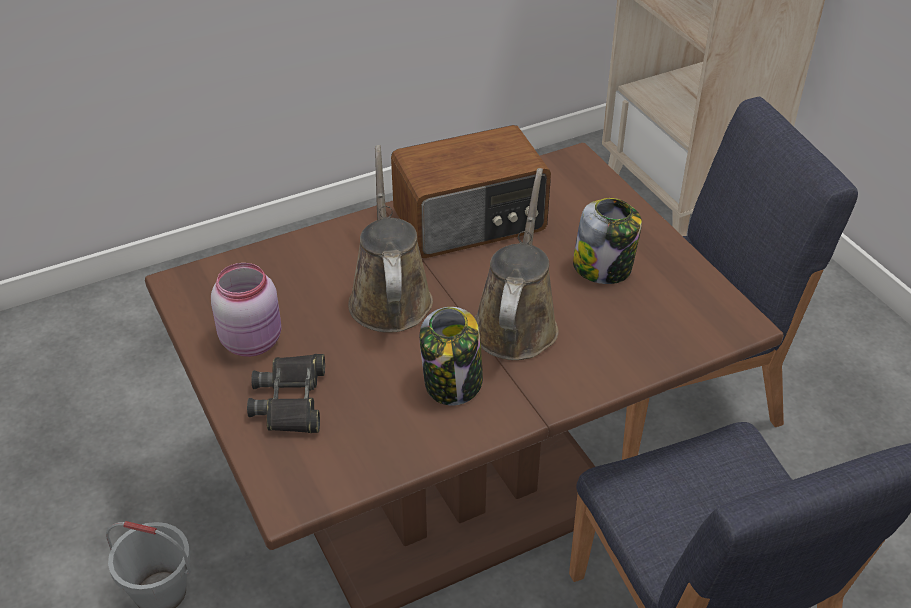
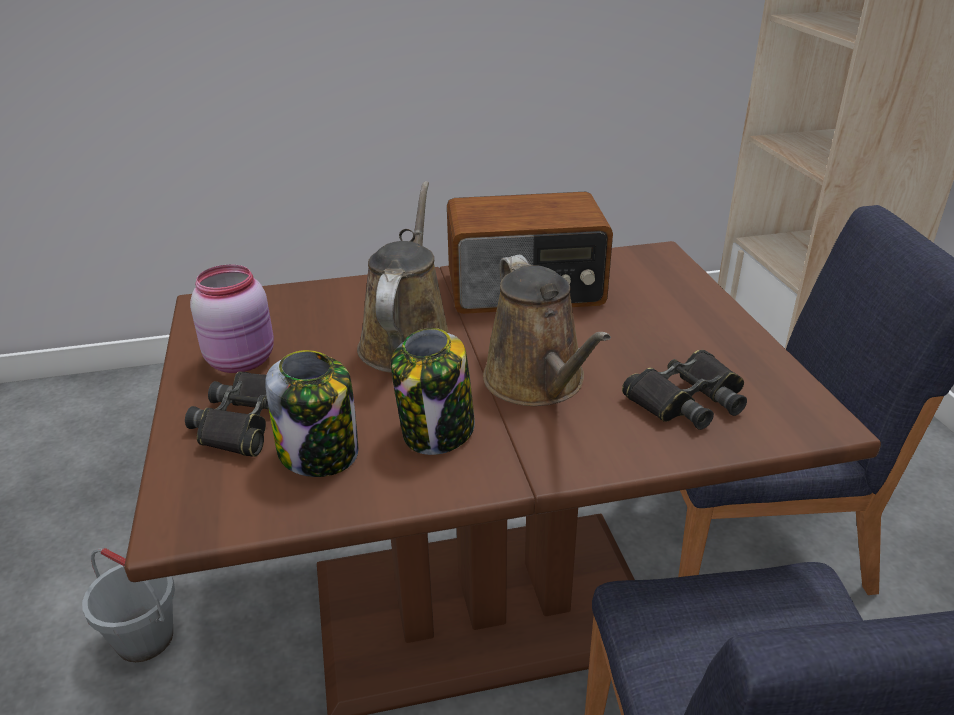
camera: 15 degrees right, 10 degrees down
brown watering can [474,168,558,360] -> brown watering can turned 135 degrees clockwise [483,255,611,406]
jar [573,198,642,284] -> jar moved to [265,350,358,477]
none -> black binoculars [622,350,747,430]

